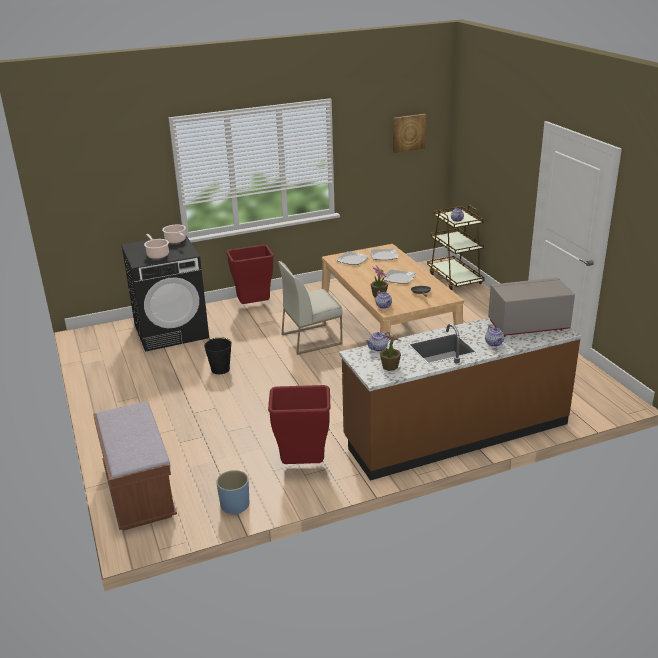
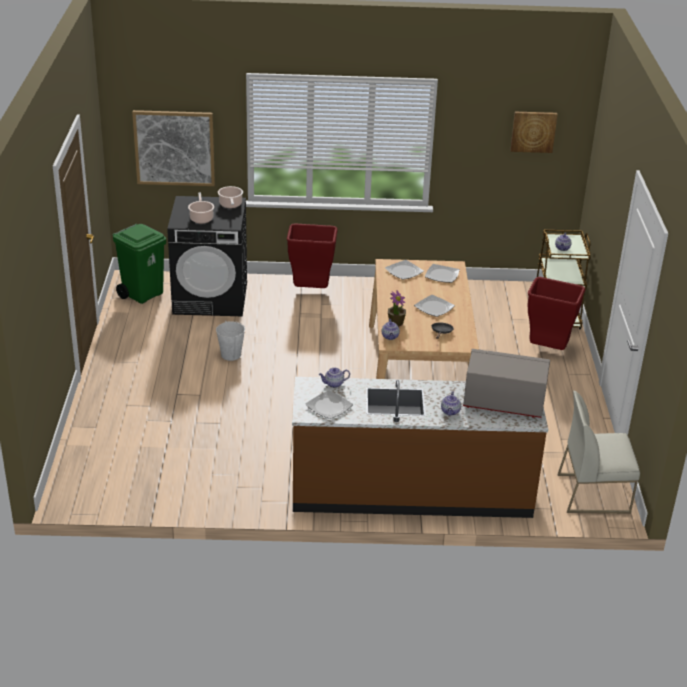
camera: 20 degrees right, 5 degrees up
brown bench [93,402,177,531] -> none
black bucket [204,337,232,374] -> white bucket [216,321,245,361]
blue planter [216,470,249,515] -> none
red trash can [268,385,331,464] -> red trash can moved to [528,277,585,350]
white chair [278,261,343,355] -> white chair moved to [557,390,640,514]
potted plant [380,335,401,371] -> plate [305,390,353,419]
none -> green trash can [112,224,166,304]
none -> picture [132,110,215,186]

